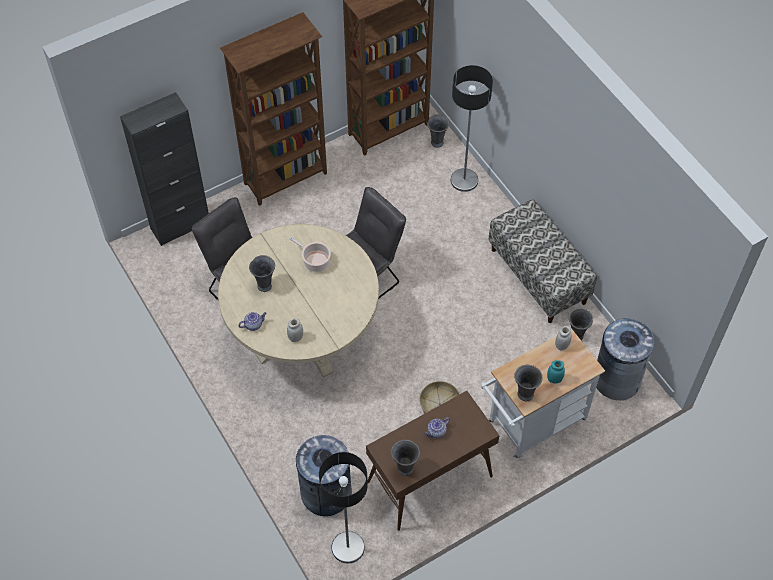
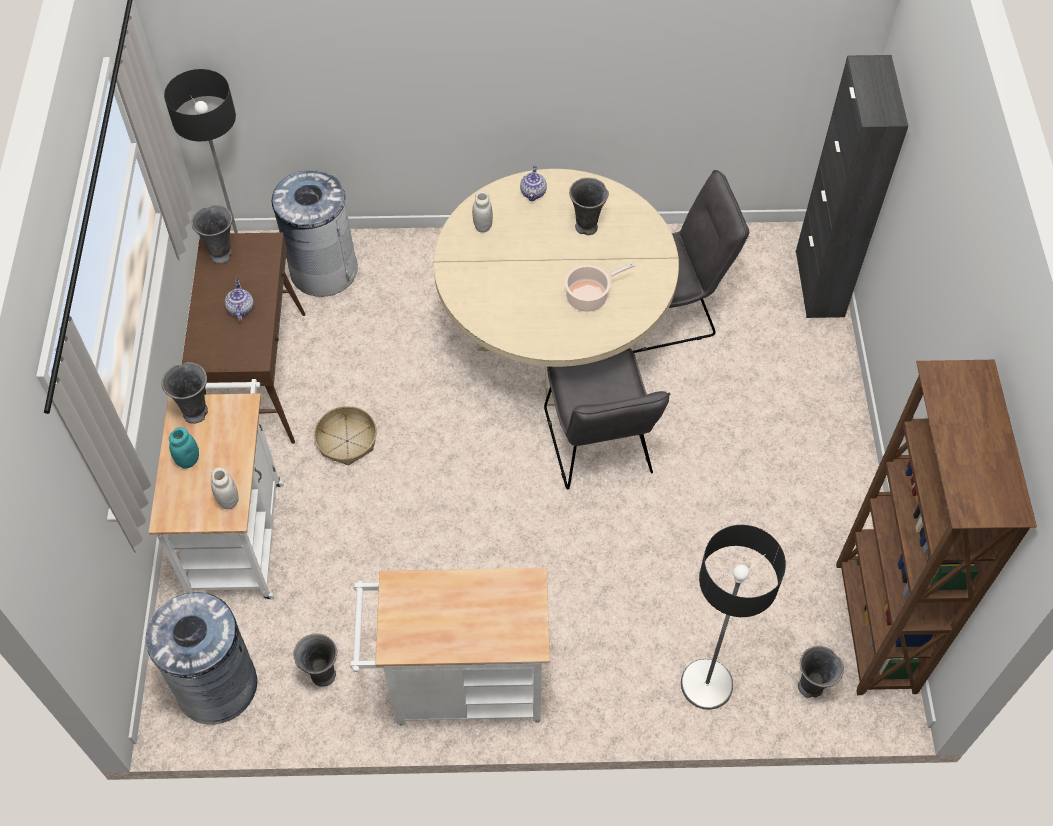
camera: 120 degrees right, 0 degrees up
brown bookcase [220,12,327,206] -> none
bench [488,199,597,323] -> white cart [350,568,550,726]

